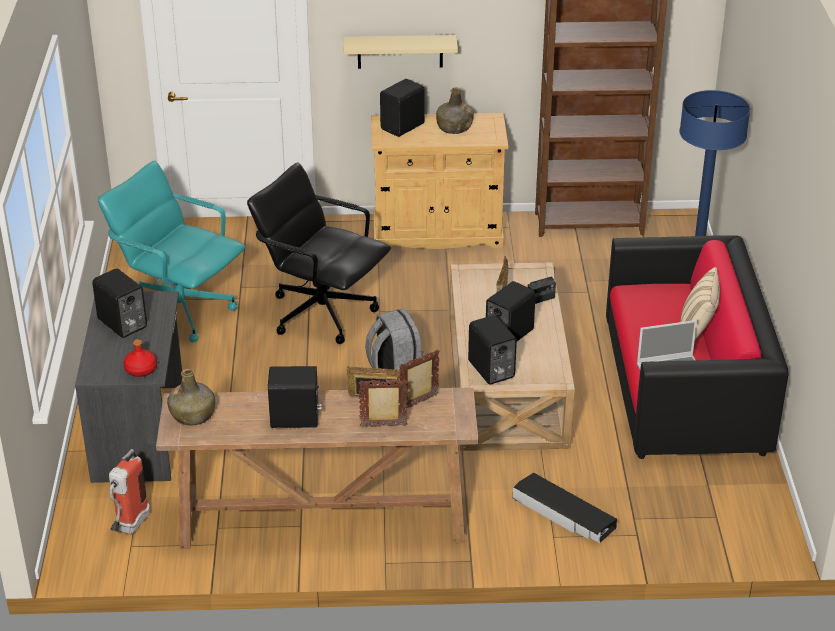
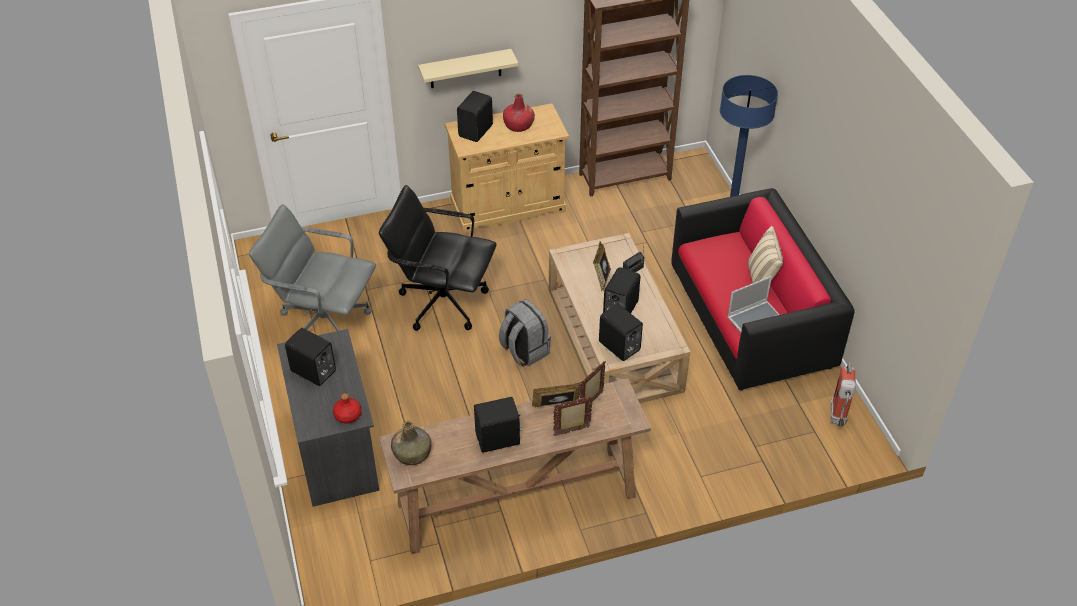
camera: 15 degrees left, 10 degrees up
turquoise office chair [98,161,246,342] -> grey office chair [249,204,376,331]
fire extinguisher [109,449,150,535] -> fire extinguisher moved to [830,363,856,427]
green bottle [436,87,474,134] -> red bottle [503,93,535,132]
black storage box [513,473,617,543] -> none

